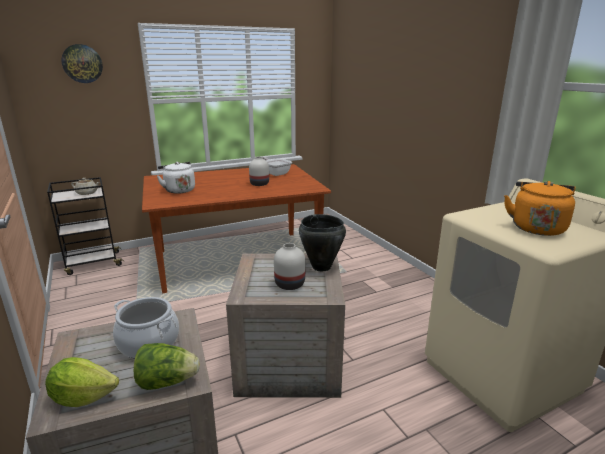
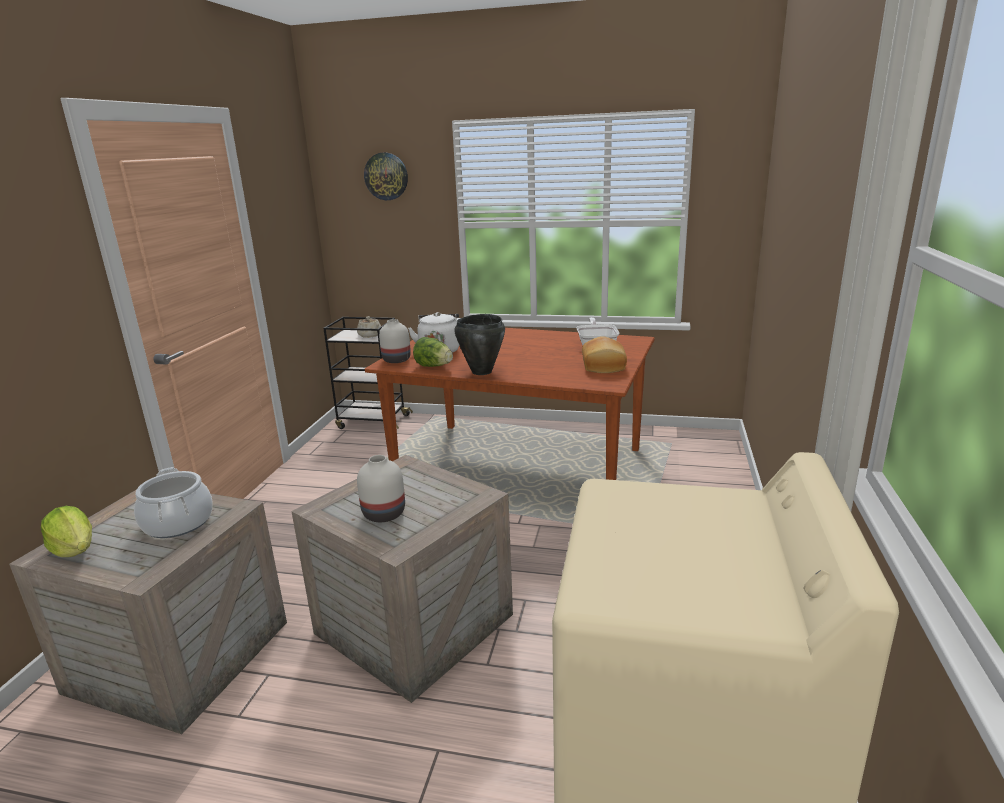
camera: 40 degrees right, 0 degrees up
lettuce [134,343,200,390] -> lettuce moved to [413,337,453,367]
white vase [249,156,269,186] -> white vase moved to [379,319,411,363]
black cooking pot [299,214,346,271] -> black cooking pot moved to [454,314,505,375]
orange kettle [504,181,575,236] -> none
none -> bread [582,336,627,373]

